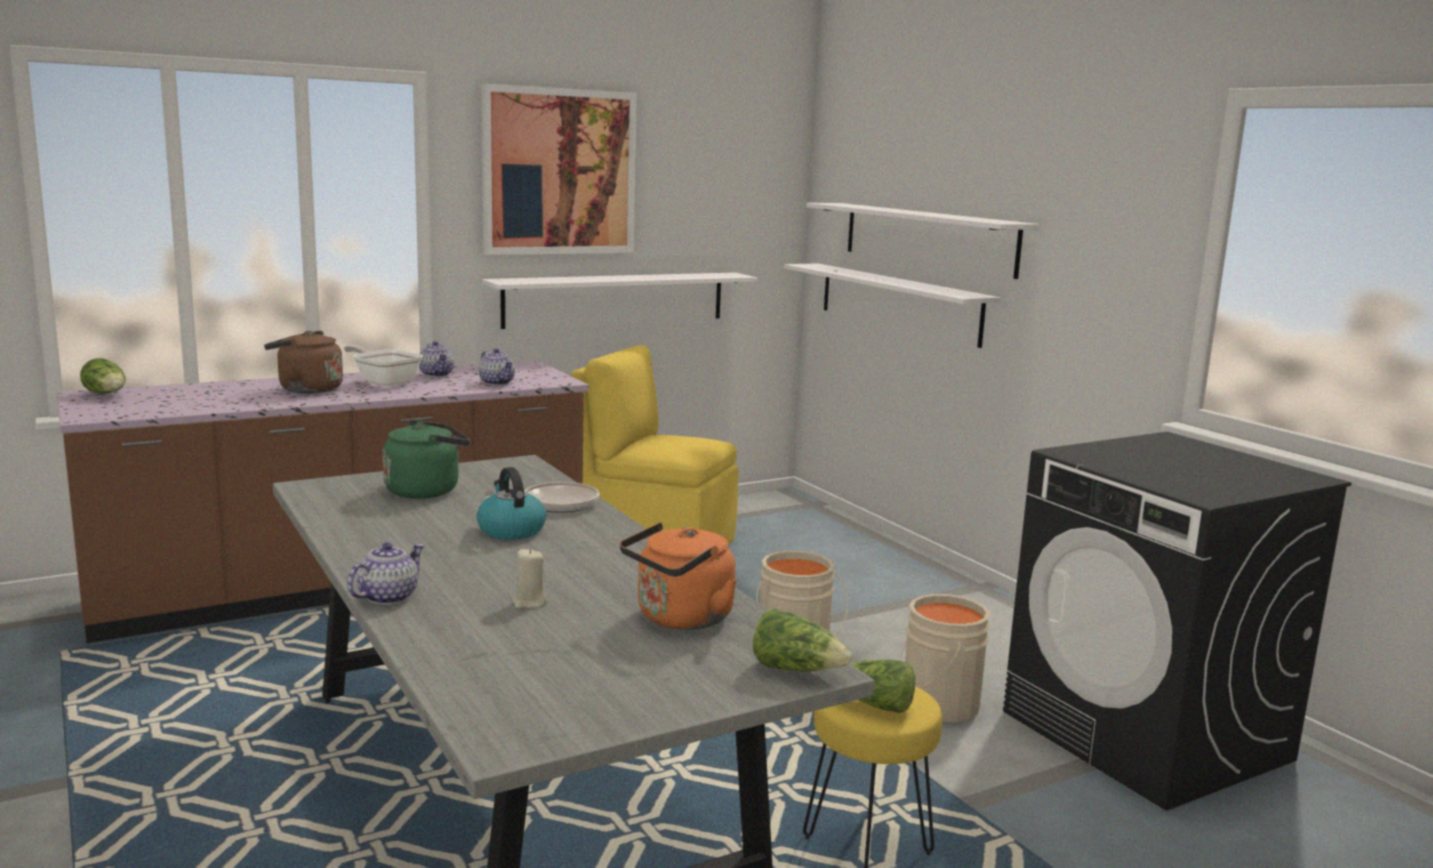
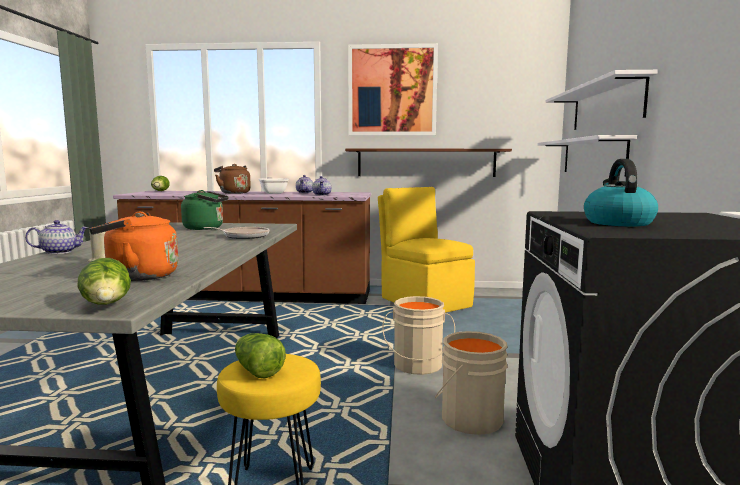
camera: 35 degrees right, 5 degrees down
kettle [477,467,546,540] -> kettle moved to [584,159,658,227]
white shelf [482,273,757,329] -> brown shelf [345,148,512,177]

